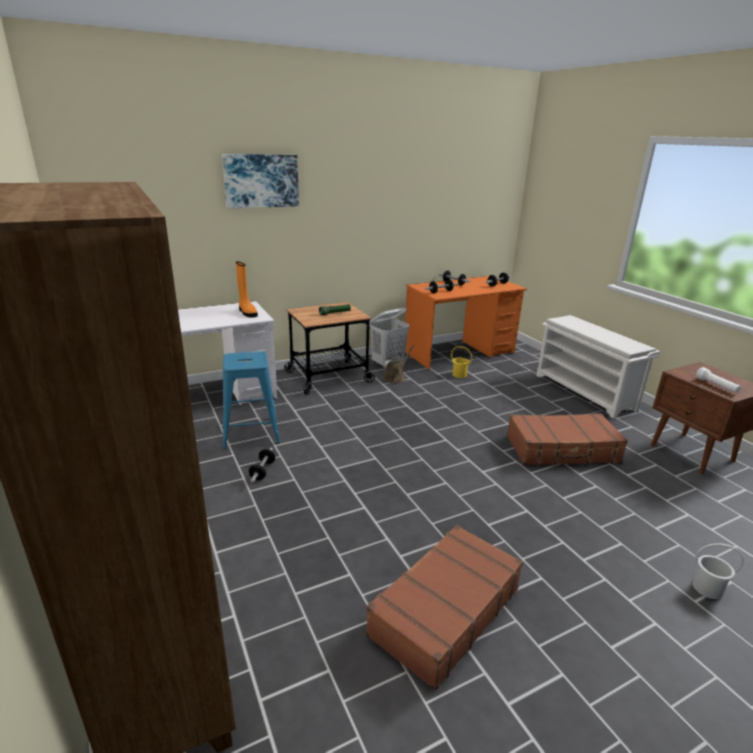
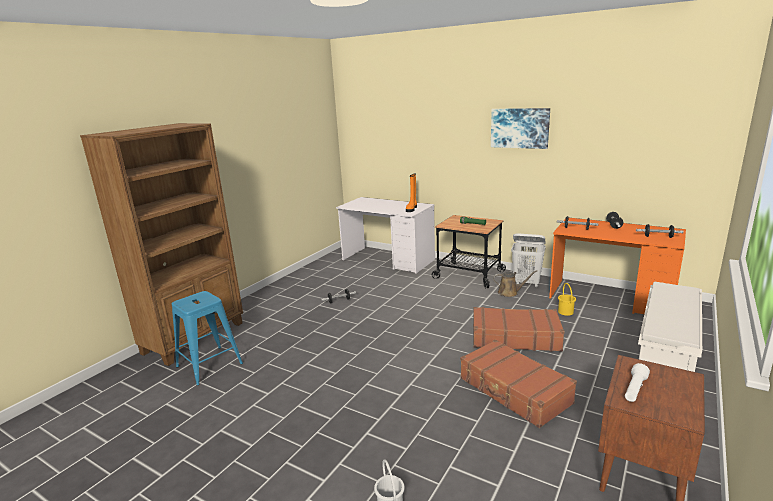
camera: 60 degrees right, 5 degrees down
picture [222,154,299,208] -> picture moved to [491,108,550,149]
blue stool [223,351,280,449] -> blue stool moved to [172,291,243,386]
brown suitcase [366,525,523,690] -> brown suitcase moved to [473,307,565,352]

